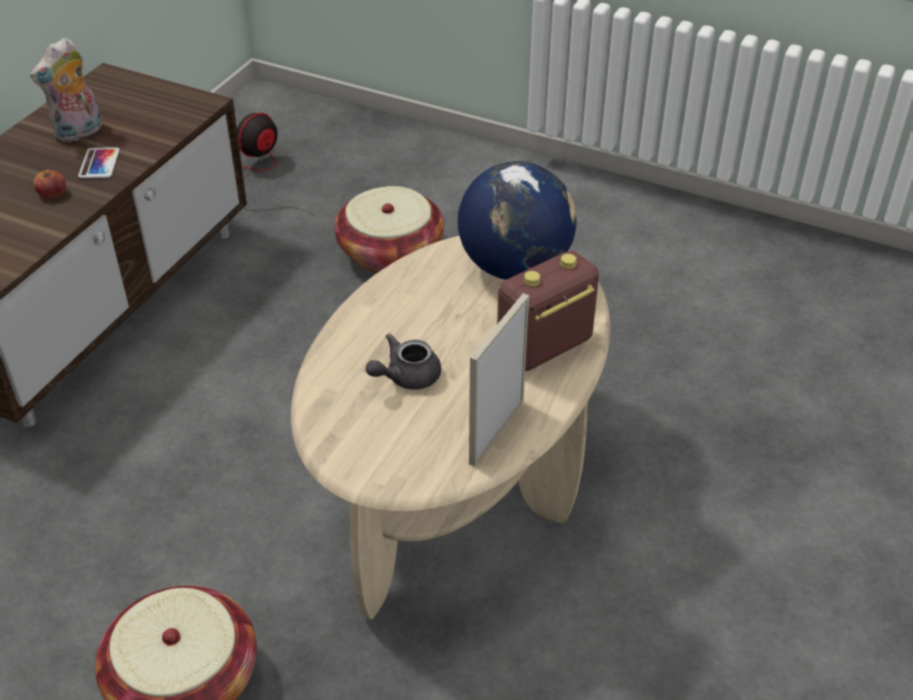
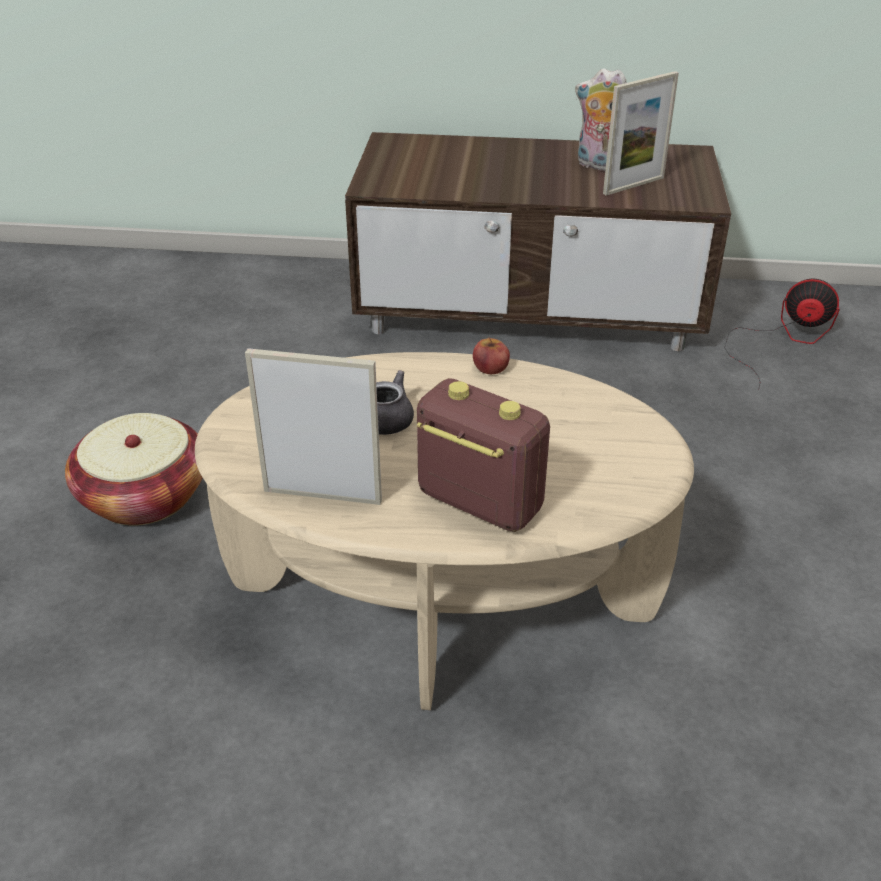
camera: 70 degrees right, 5 degrees down
apple [34,170,66,199] -> apple moved to [473,337,510,374]
phone [78,147,120,178] -> none
basket [334,186,444,273] -> none
globe [458,161,577,280] -> none
none -> picture frame [603,71,679,196]

